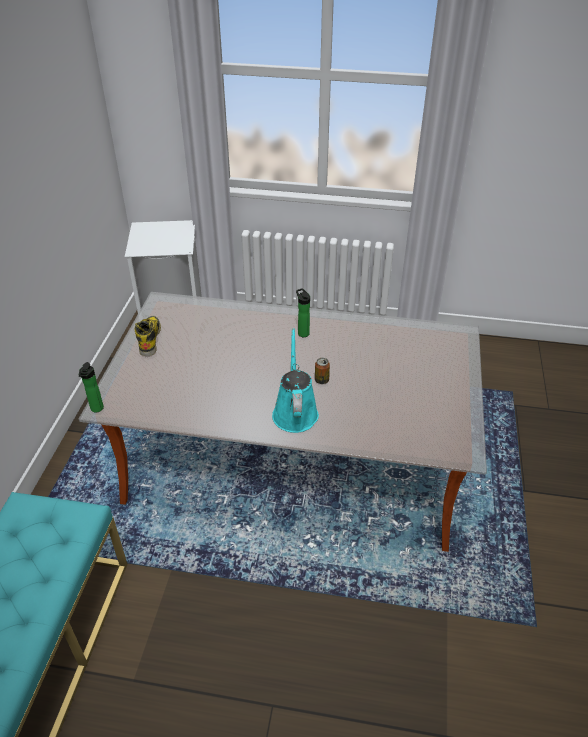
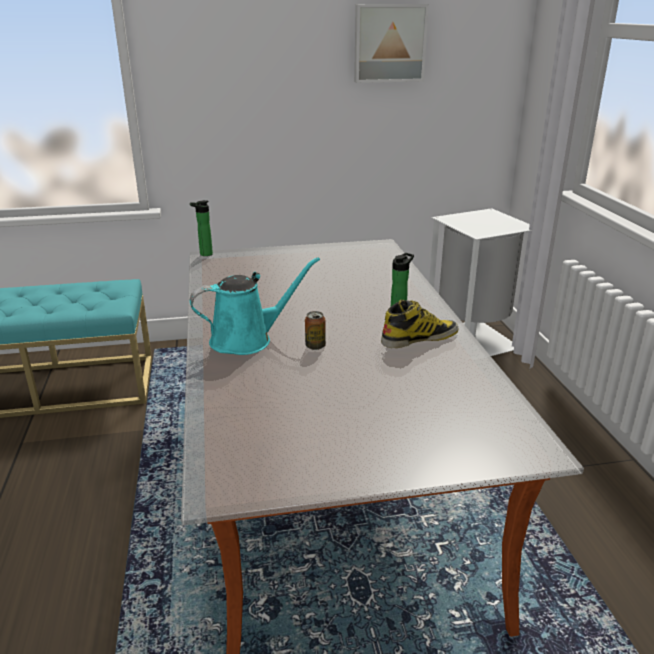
camera: 70 degrees right, 15 degrees down
boot [134,316,161,356] -> boot moved to [381,299,459,348]
none -> picture [354,4,429,83]

